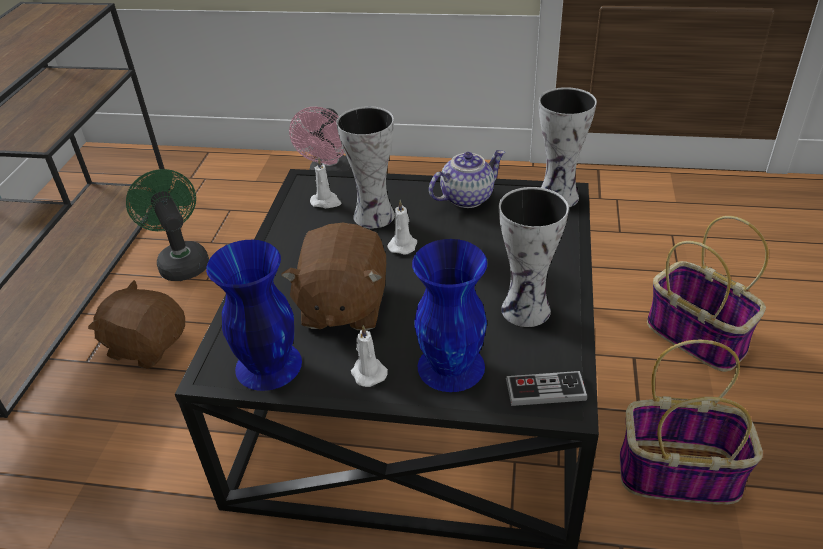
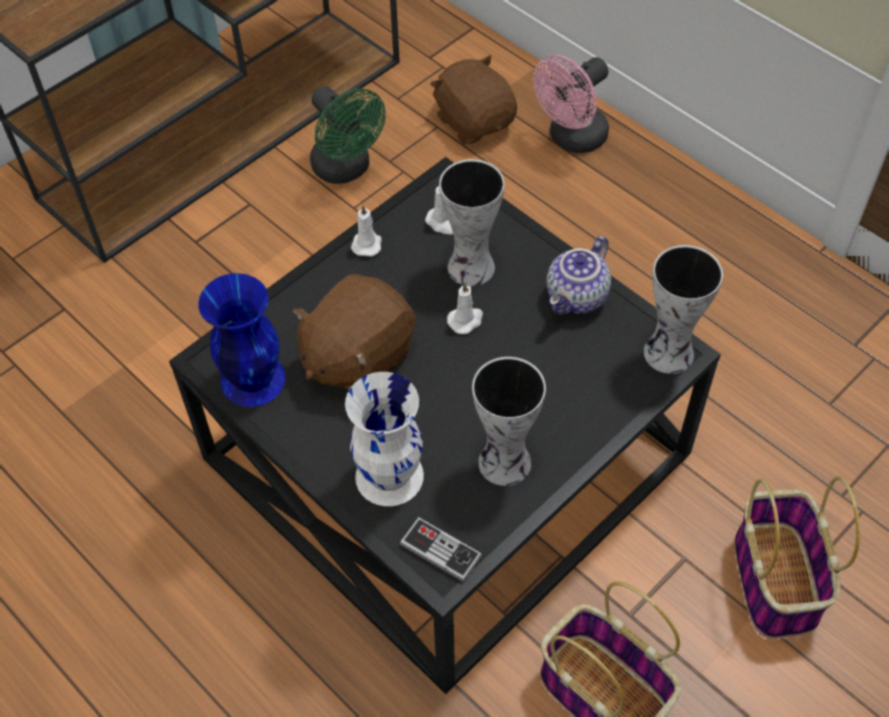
camera: 35 degrees right, 15 degrees up
brown plush toy [88,280,185,369] -> brown plush toy moved to [430,55,517,145]
green fan [126,169,209,281] -> green fan turned 135 degrees clockwise [310,86,386,184]
white candle [351,325,388,387] -> white candle moved to [351,205,382,257]
blue vase [412,239,487,392] -> white vase [345,372,424,506]
teapot [429,150,505,208] -> teapot turned 120 degrees clockwise [546,236,611,315]

